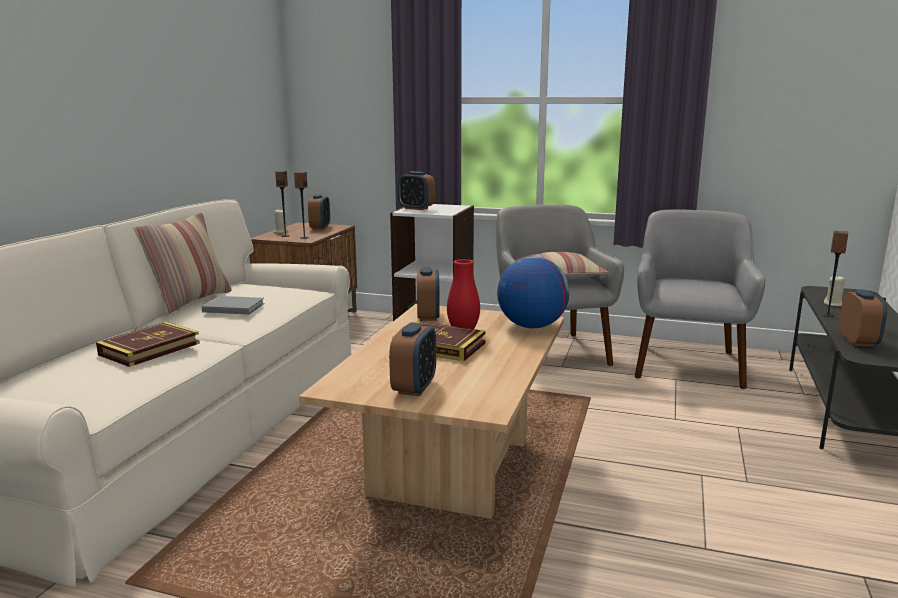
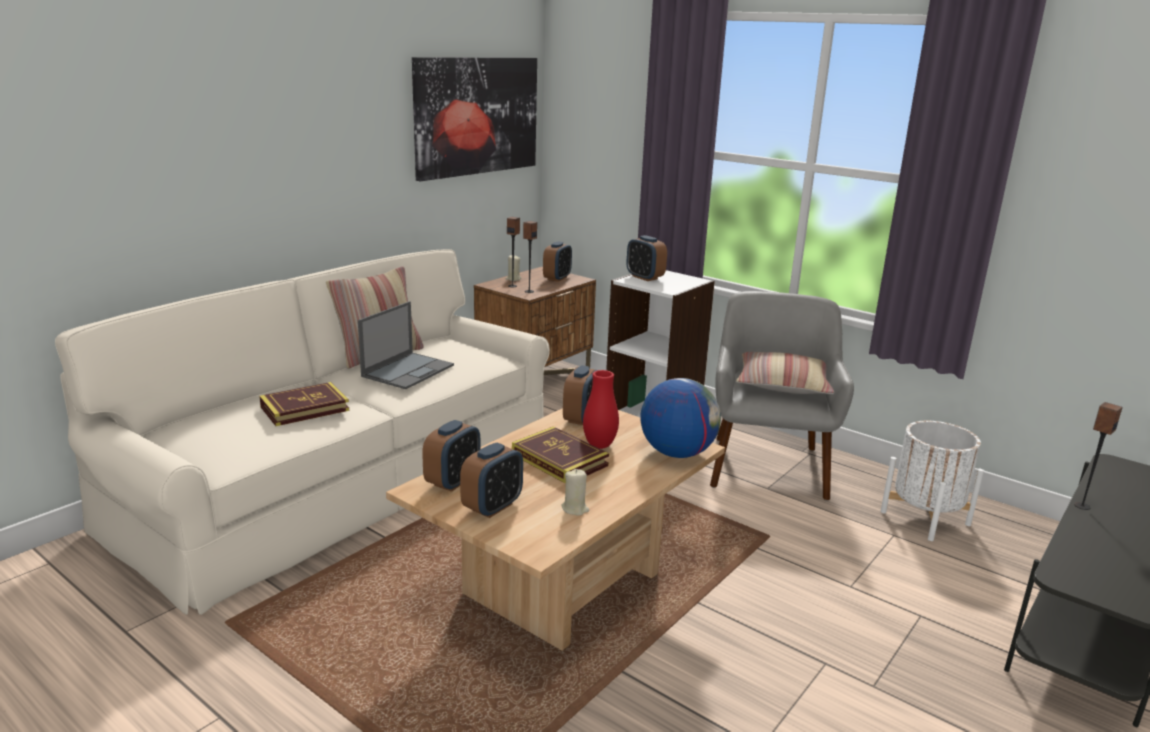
camera: 20 degrees right, 5 degrees up
grey book [202,296,264,315] -> laptop [358,301,454,389]
grey armchair [635,209,765,389] -> white planter [880,421,984,541]
beige candle [824,276,845,306] -> beige candle moved to [562,469,589,516]
alarm clock [839,289,887,347] -> alarm clock moved to [422,420,480,492]
none -> picture [412,57,537,181]

